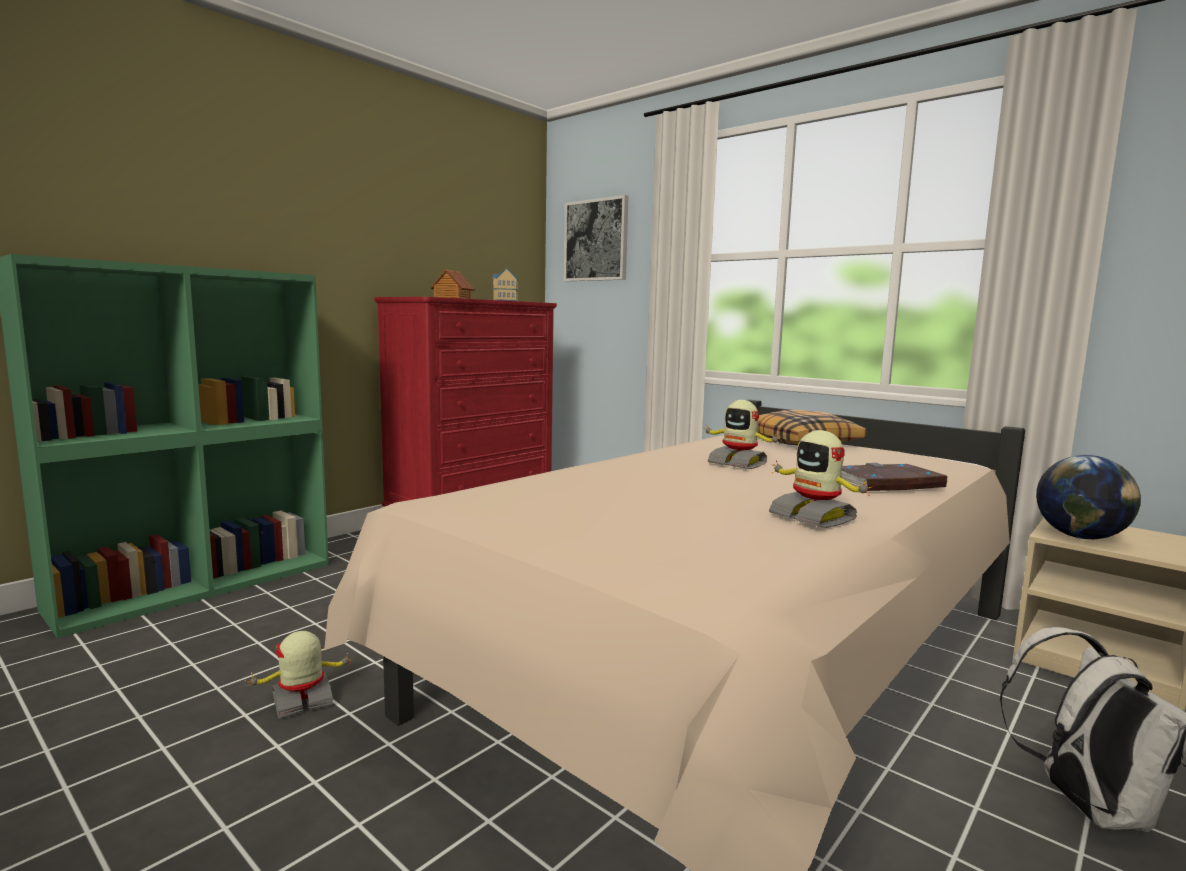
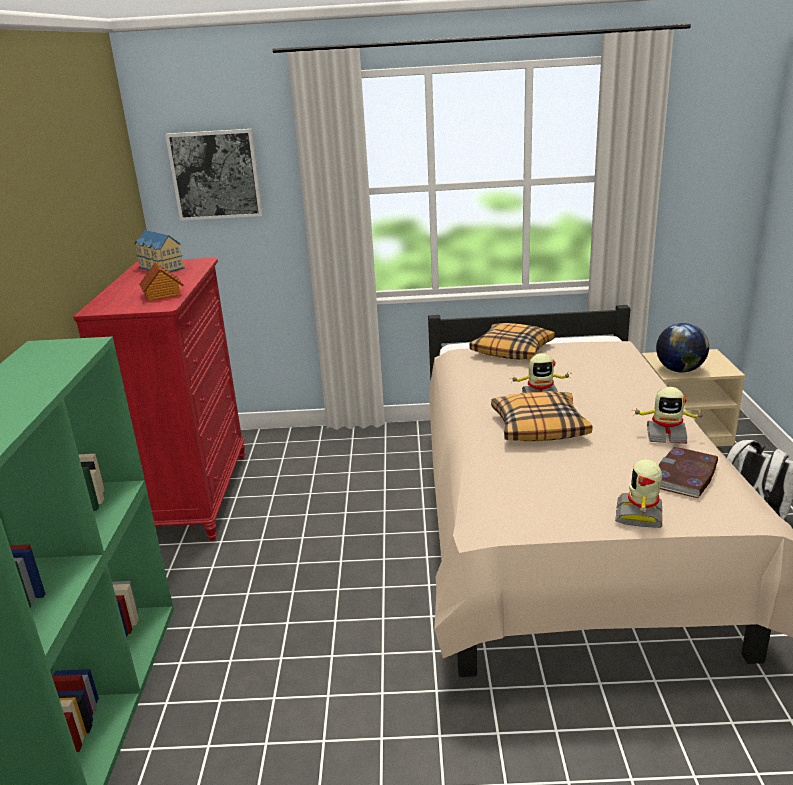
camera: 40 degrees left, 15 degrees up
toy robot [245,631,354,719] -> toy robot moved to [615,459,662,528]
book [841,463,947,491] -> book moved to [659,447,718,498]
none -> pillow [491,391,593,441]

